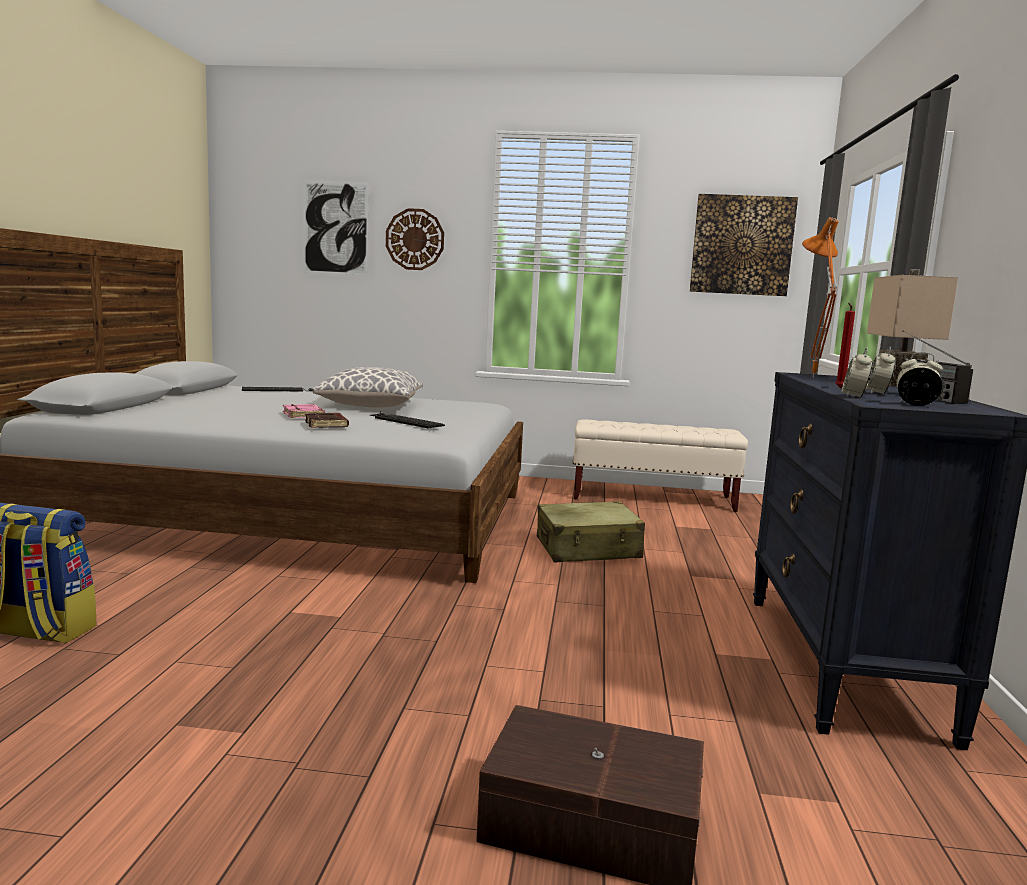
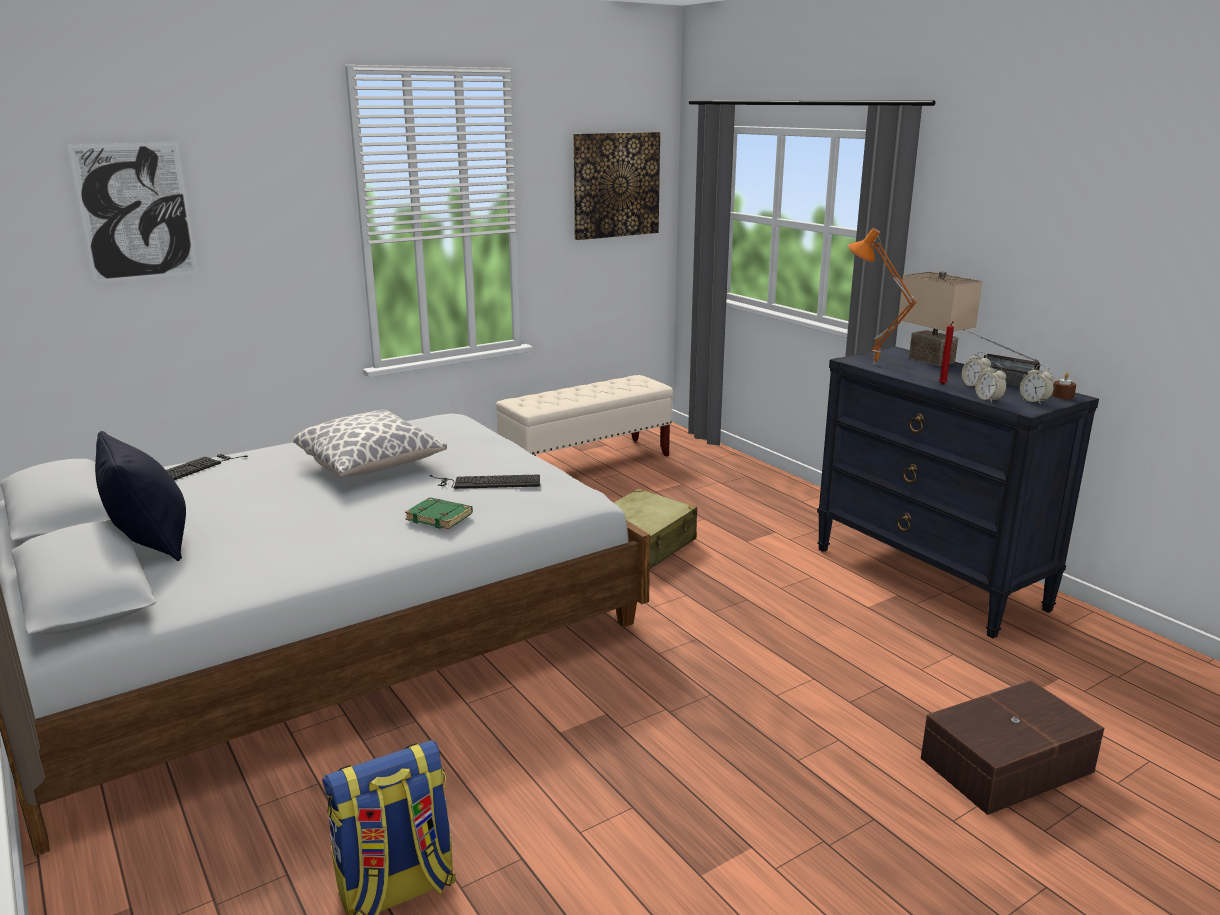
camera: 40 degrees left, 10 degrees up
pink book [283,404,326,418] -> none
brown book [305,412,349,428] -> green book [405,497,473,529]
wall clock [386,208,444,270] -> none
alarm clock [896,352,943,406] -> alarm clock turned 105 degrees counterclockwise [1020,365,1054,405]
none -> black pillow [95,431,186,561]
none -> brown candle [1052,373,1076,399]

